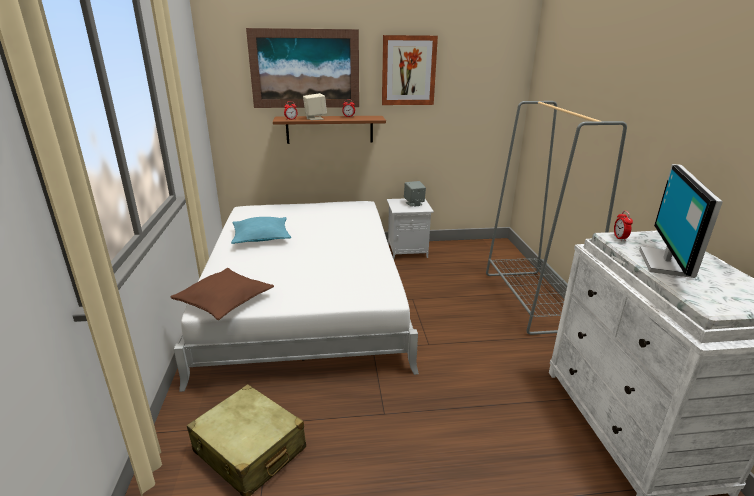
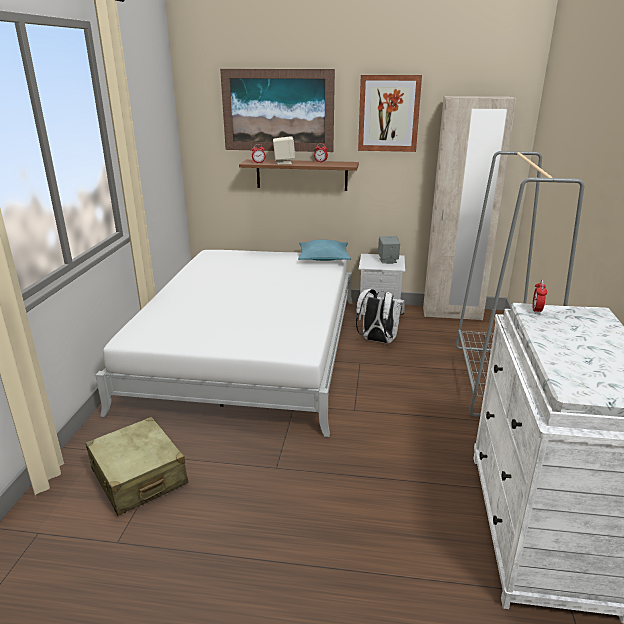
camera: 15 degrees right, 0 degrees up
brown pillow [170,268,274,320] -> none
turquoise pillow [231,217,291,244] -> turquoise pillow moved to [298,239,351,261]
monitor [639,164,723,278] -> none
none -> white backpack [356,289,405,343]
none -> beige wardrobe [423,96,516,320]

